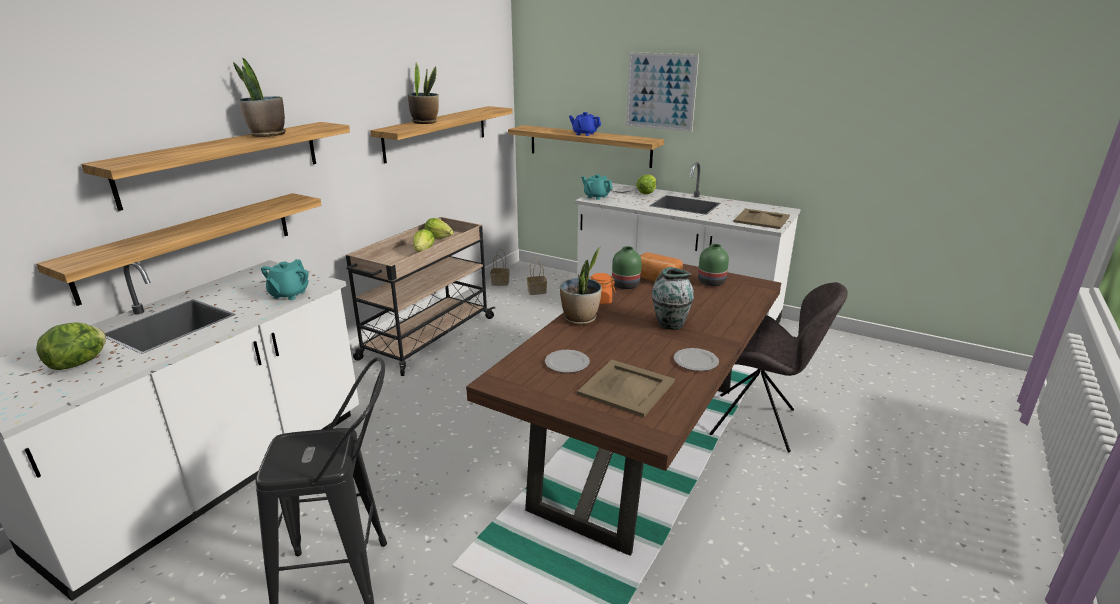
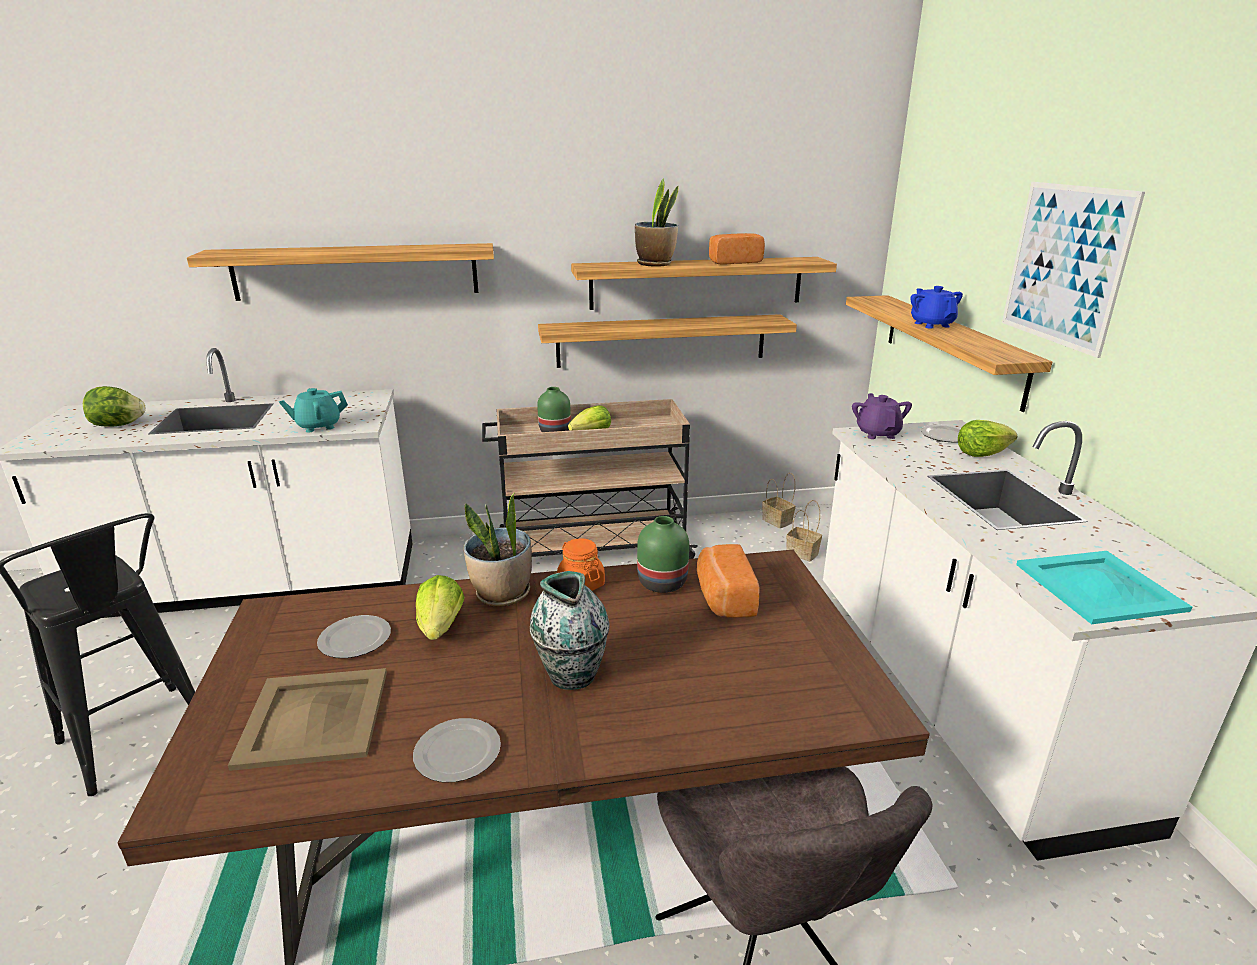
camera: 50 degrees right, 0 degrees up
shelf [36,193,322,306] -> shelf moved to [538,314,797,368]
potted plant [233,58,286,137] -> none
lettuce [425,218,453,239] -> lettuce moved to [416,575,464,640]
turquoise teapot [581,174,613,200] -> purple teapot [852,393,912,439]
green vase [698,244,729,286] -> green vase moved to [537,387,571,432]
beige tray [734,209,790,229] -> turquoise tray [1016,551,1192,624]
none -> bread [709,233,765,264]

